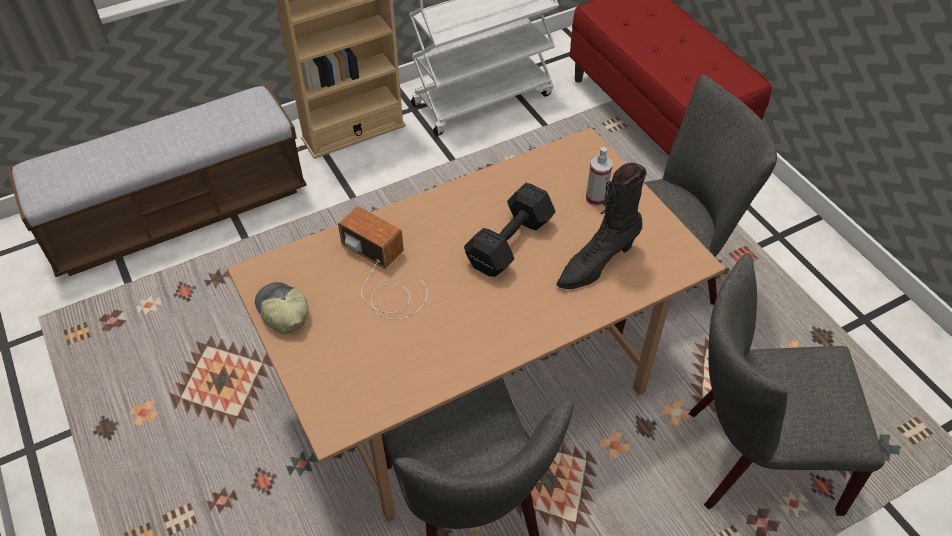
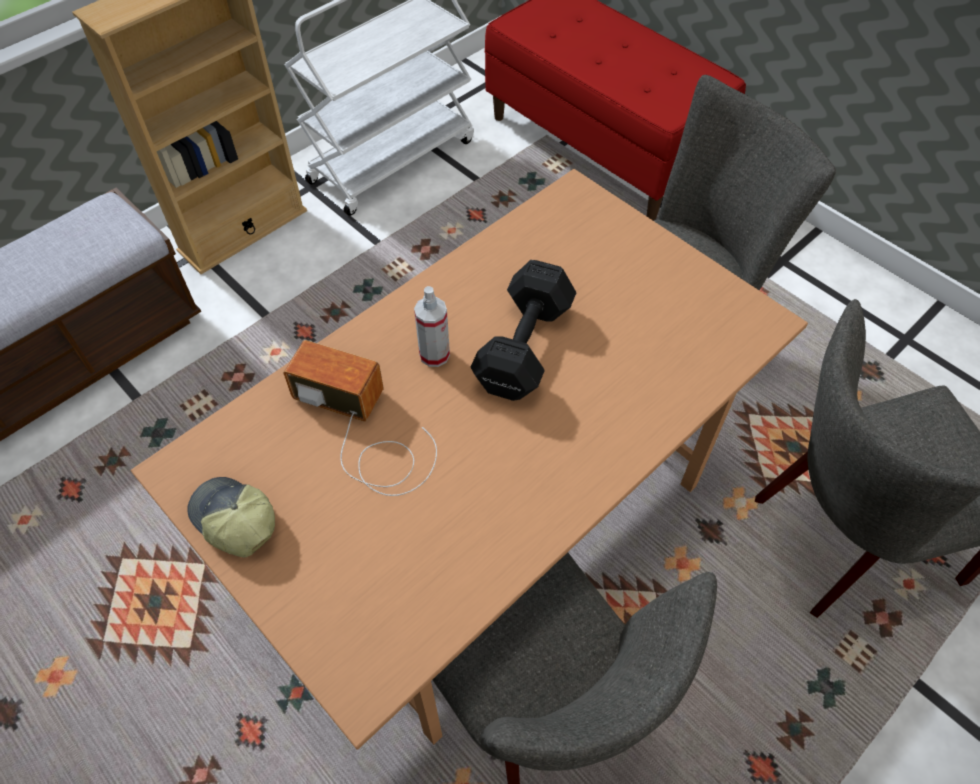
camera: 15 degrees left, 5 degrees up
black boot [556,163,647,289] -> none
spray bottle [586,147,612,207] -> spray bottle moved to [414,286,450,367]

